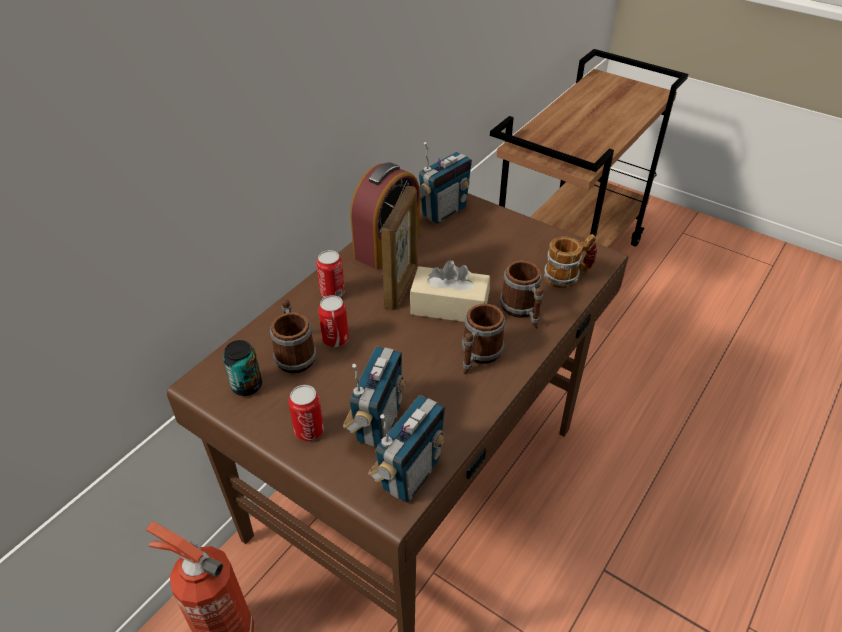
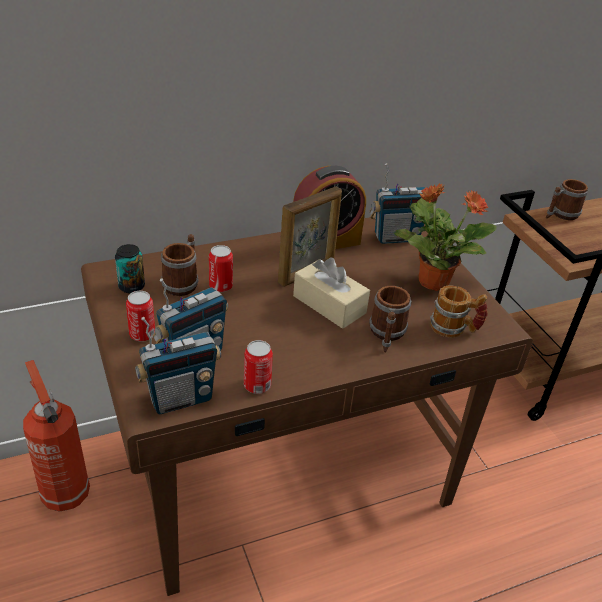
camera: 30 degrees right, 5 degrees down
can [316,250,345,298] -> can moved to [244,340,273,394]
mug [462,304,505,375] -> mug moved to [546,179,588,220]
none -> potted plant [394,183,497,291]

